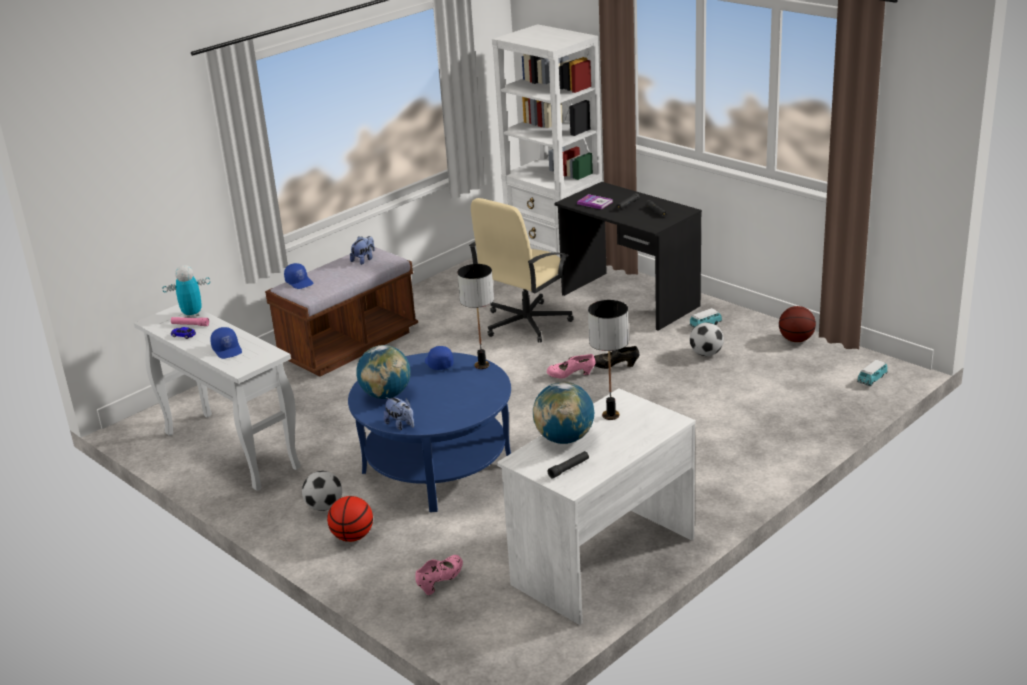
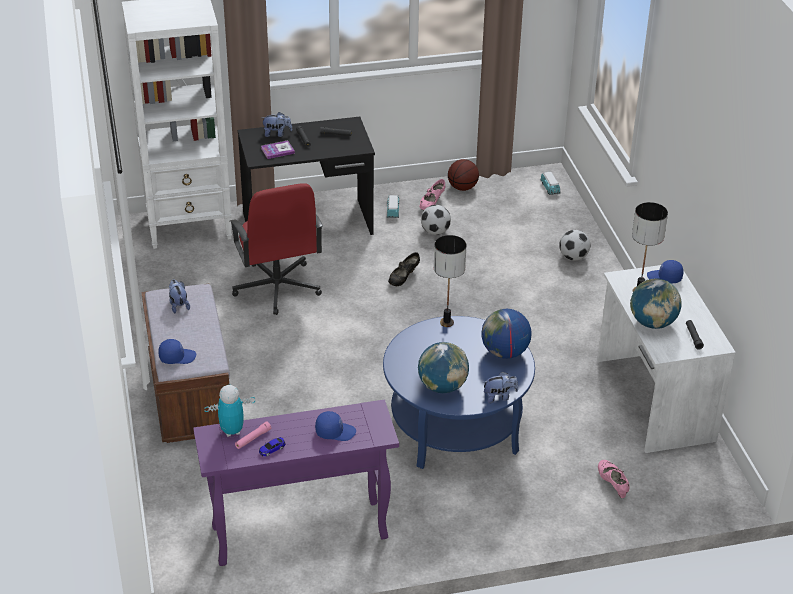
camera: 60 degrees left, 10 degrees up
white console table [134,304,301,491] -> purple console table [193,400,399,566]
toy robot [163,265,210,318] -> toy robot turned 60 degrees clockwise [204,385,255,437]
football [302,471,342,511] -> football moved to [559,230,590,261]
basketball [327,496,373,542] -> none
blue cap [425,346,454,370] -> blue cap moved to [647,260,683,283]
beige office chair [469,198,573,342] -> red office chair [230,183,323,315]
pink shoe [547,354,595,378] -> pink shoe moved to [419,179,445,210]
none -> plush toy [263,112,292,137]
none -> globe [481,309,532,359]

